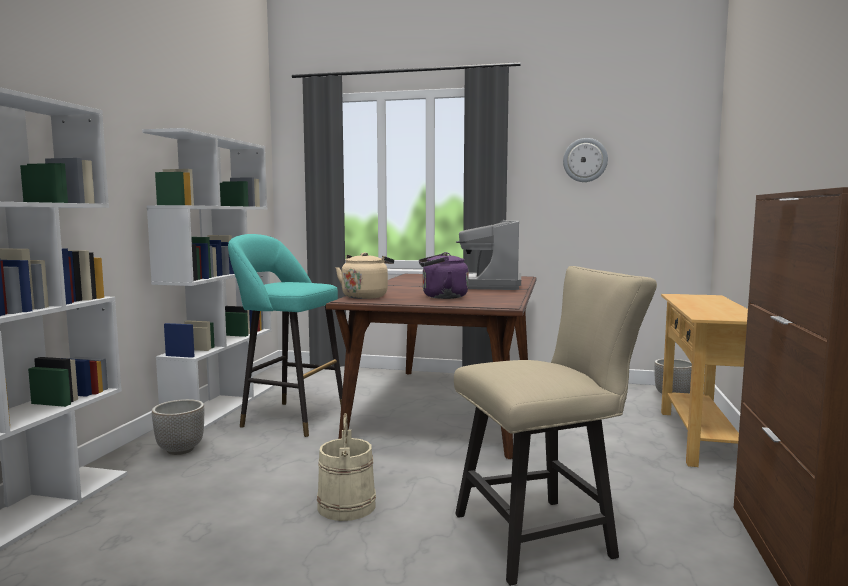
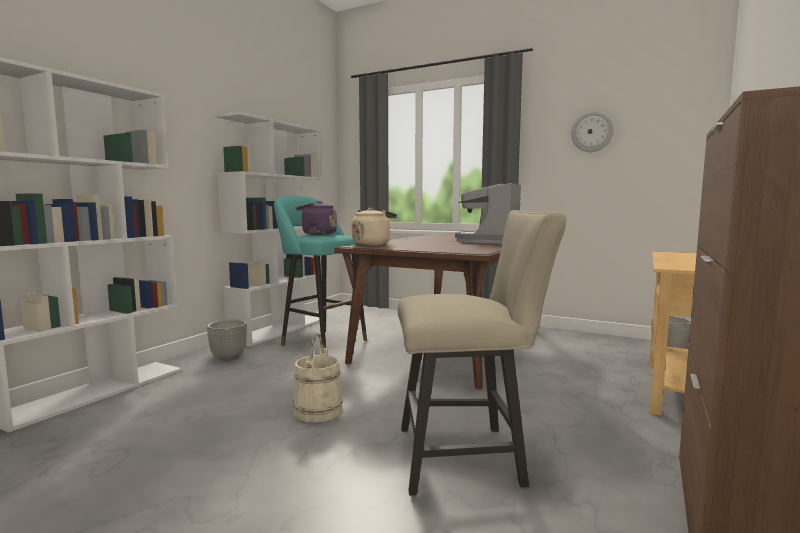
camera: 15 degrees right, 0 degrees up
purple kettle [419,252,468,299] -> purple kettle moved to [296,201,337,235]

